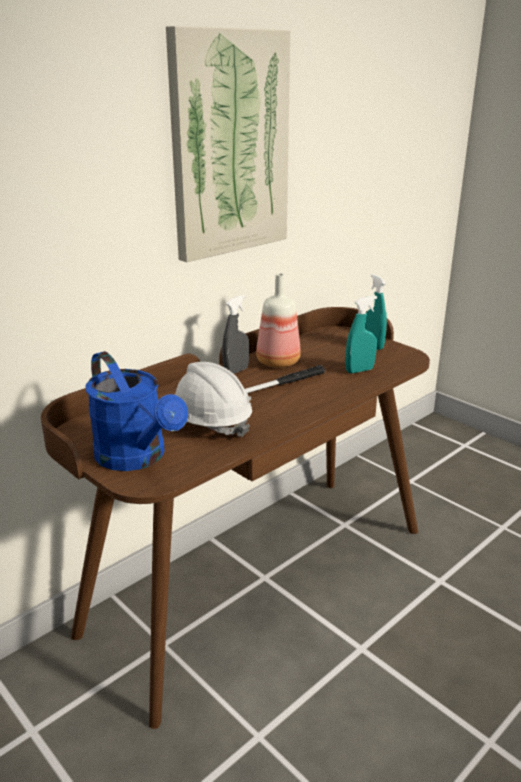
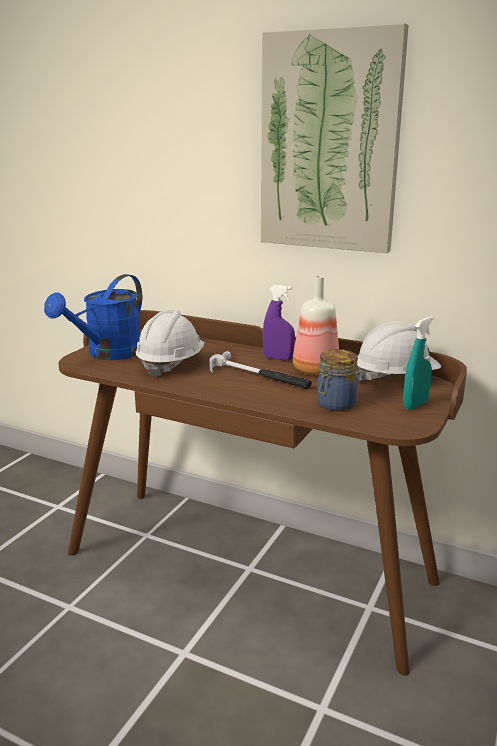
camera: 70 degrees right, 5 degrees down
grey spray bottle [222,295,249,374] -> purple spray bottle [263,285,295,360]
turquoise spray bottle [346,296,377,373] -> jar [317,349,358,411]
none -> white hard hat [356,321,441,382]

